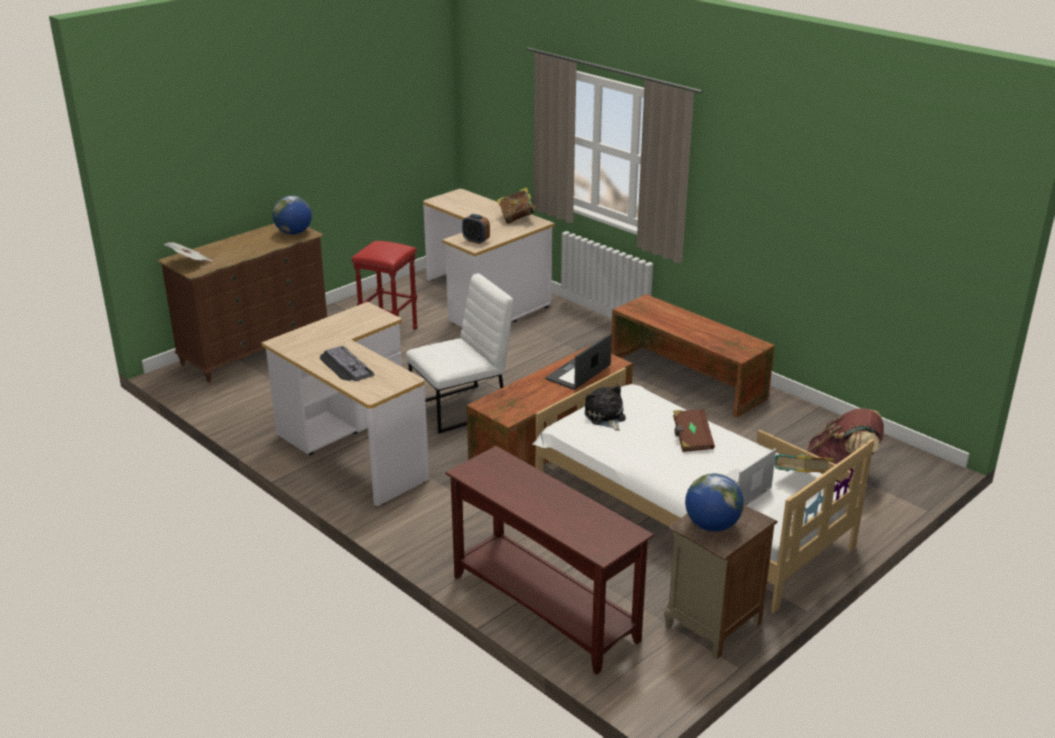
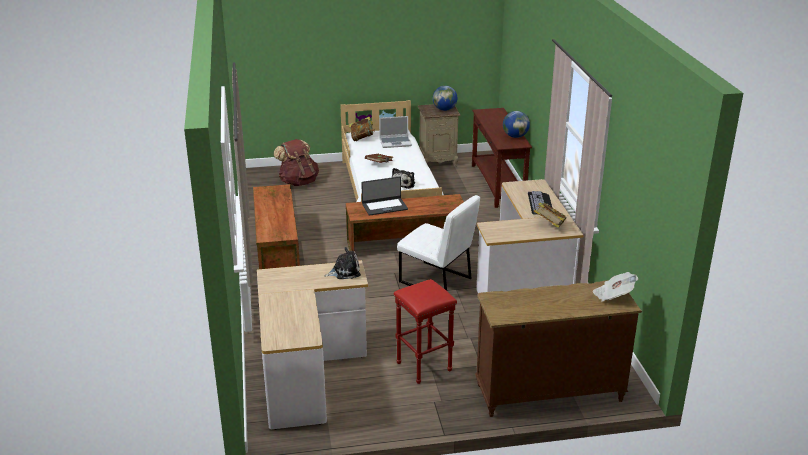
camera: 145 degrees left, 0 degrees up
globe [272,196,312,235] -> globe moved to [503,111,530,138]
white chair [406,273,513,434] -> white chair turned 150 degrees counterclockwise [397,195,480,291]
alarm clock [462,214,490,244] -> plush toy [324,247,361,279]
book [497,187,537,224] -> book moved to [534,202,567,228]

